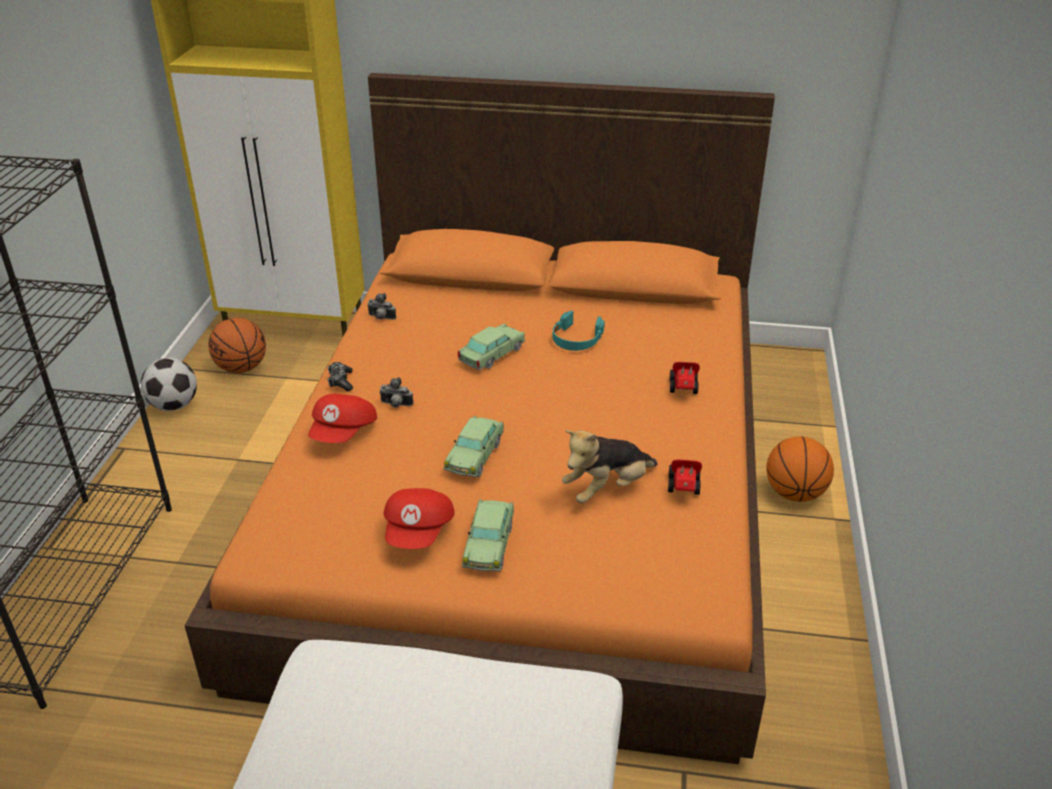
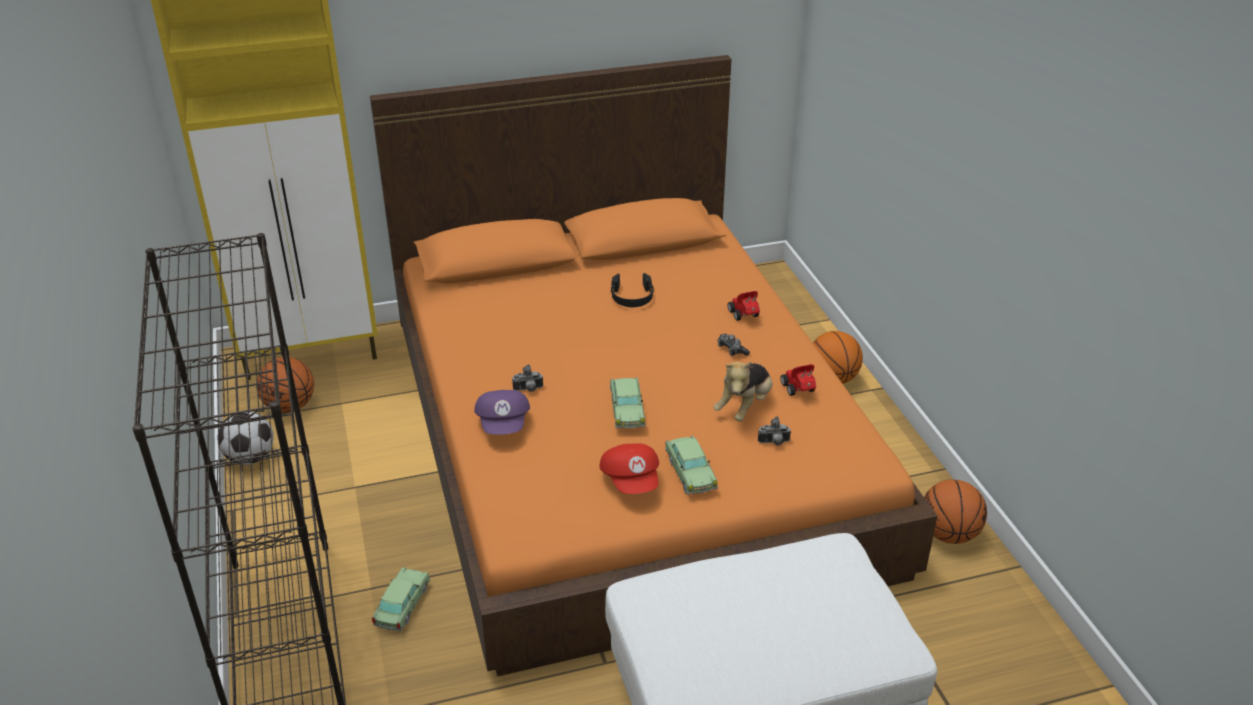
camera: 25 degrees left, 0 degrees up
red cap [308,394,377,443] -> purple cap [474,390,530,435]
game controller [327,362,353,391] -> game controller moved to [717,334,750,356]
camera [367,293,396,320] -> camera moved to [758,416,791,446]
toy car [458,324,525,370] -> toy car moved to [372,567,430,631]
turquoise headphones [553,310,605,351] -> black headphones [611,273,653,307]
none -> basketball [924,480,987,544]

